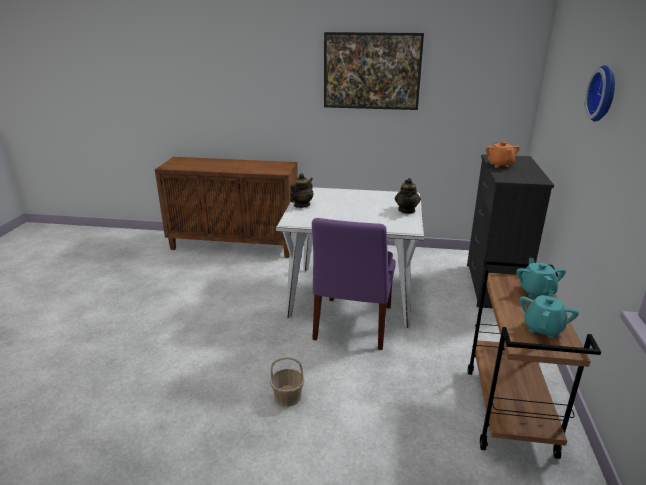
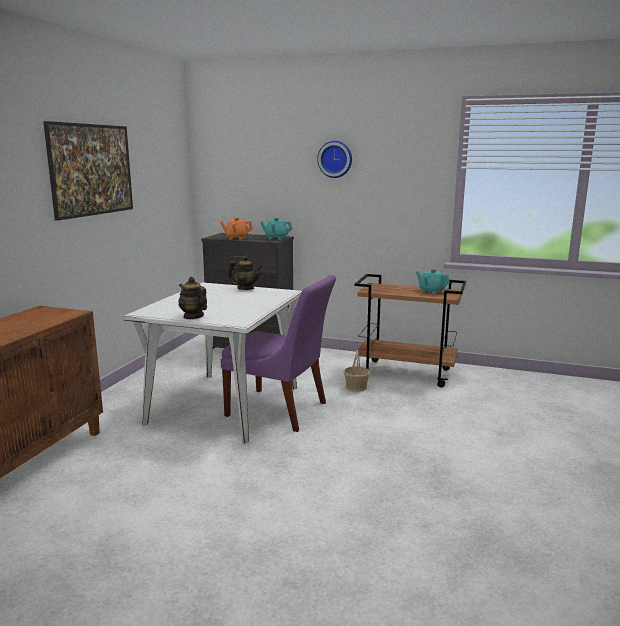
camera: 80 degrees left, 10 degrees down
basket [270,357,304,407] -> basket moved to [343,350,370,392]
turquoise teapot [516,258,566,298] -> turquoise teapot moved to [260,218,293,240]

